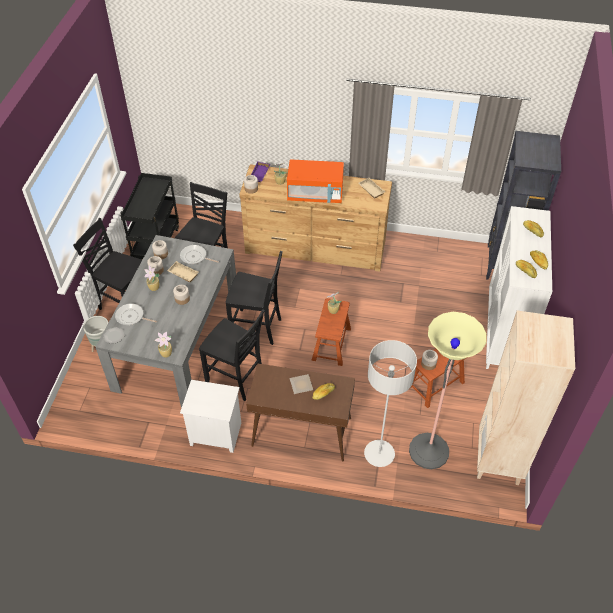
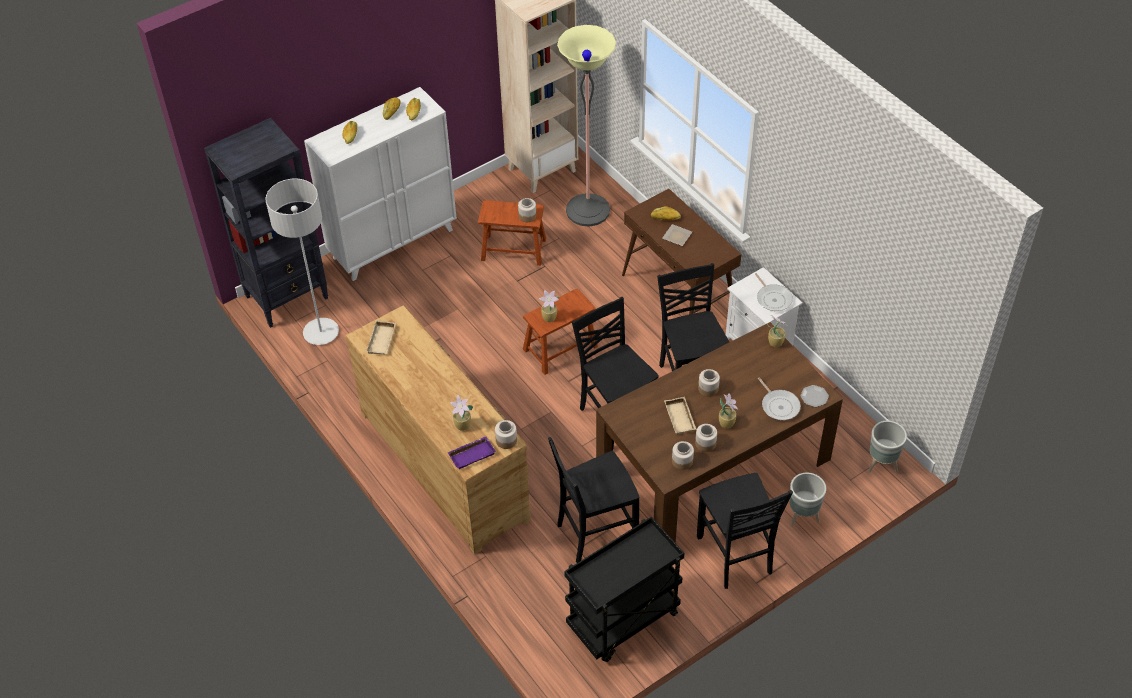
camera: 135 degrees left, 0 degrees up
grey dining table [96,235,236,407] -> brown dining table [596,322,843,543]
frying pan [180,245,219,264] -> frying pan moved to [755,273,793,311]
orange microwave [287,159,344,203] -> none
grey floor lamp [364,340,417,467] -> grey floor lamp moved to [265,179,339,345]
none -> grey planter [868,421,907,472]

